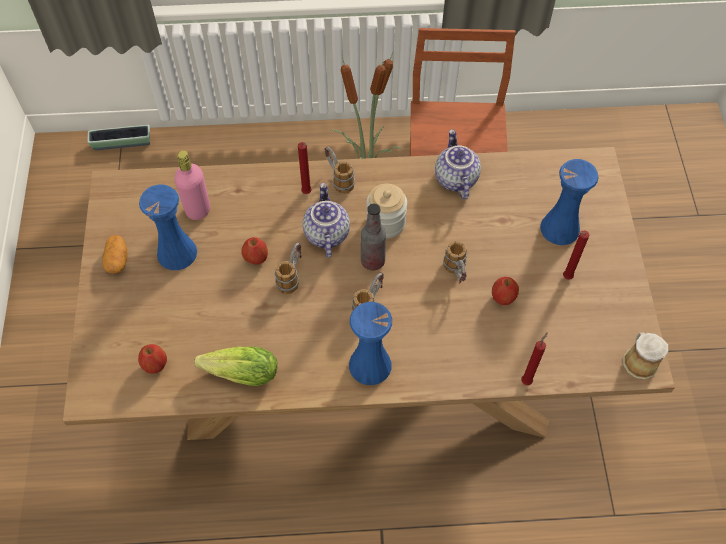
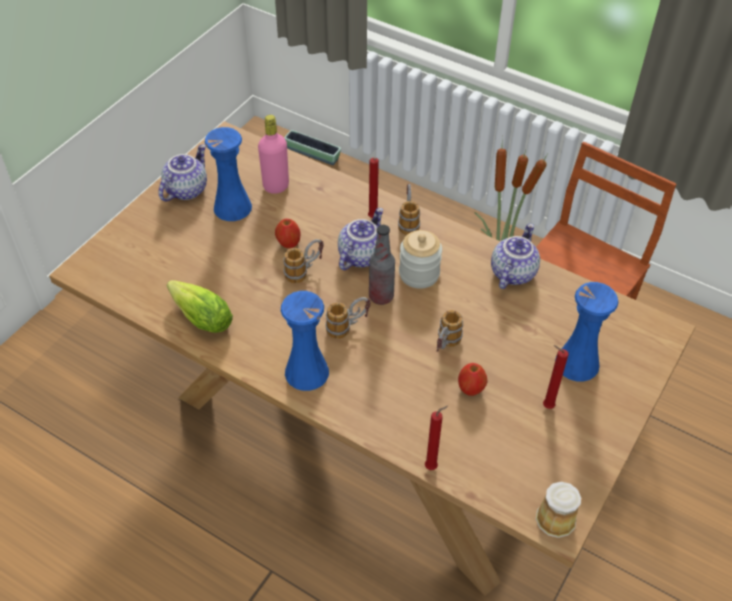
camera: 35 degrees right, 10 degrees down
potato [102,235,128,274] -> teapot [158,144,207,201]
apple [138,344,167,374] -> none

